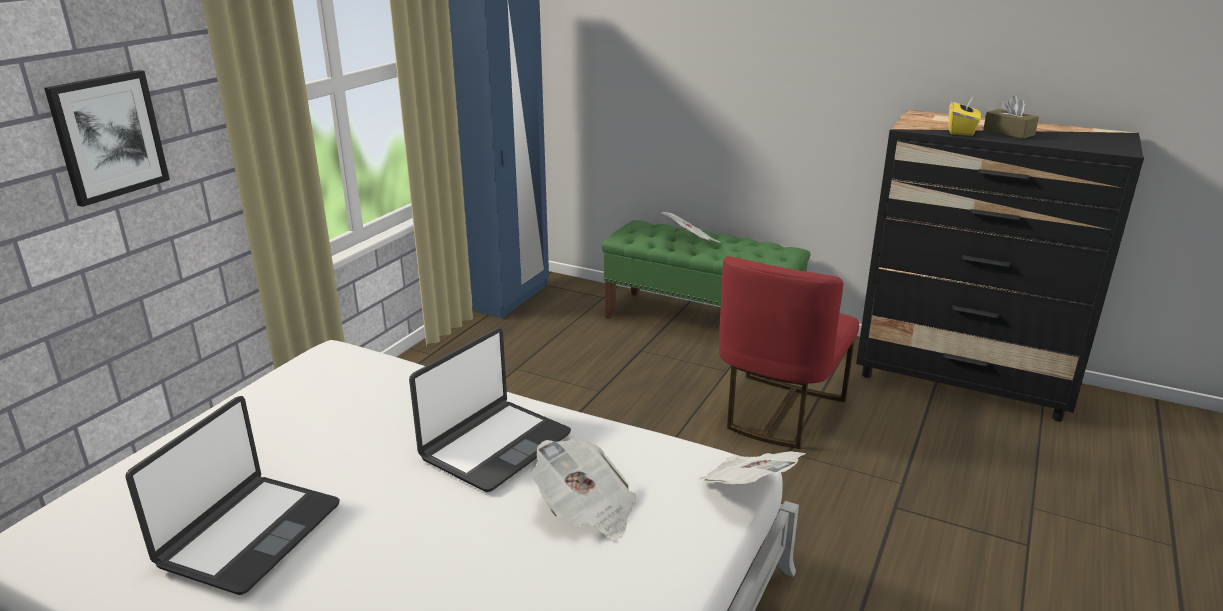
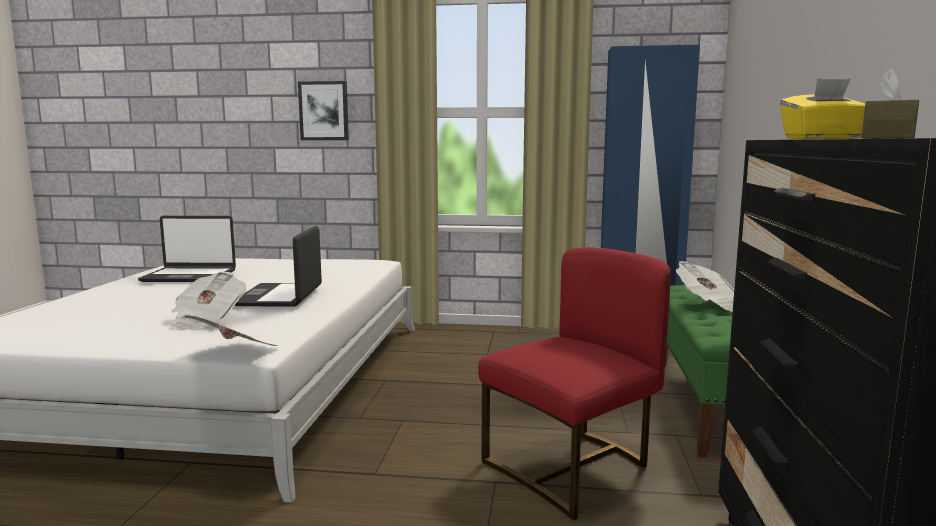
camera: 70 degrees right, 15 degrees down
laptop [409,328,571,492] -> laptop turned 75 degrees clockwise [234,226,322,307]
red chair [719,256,859,449] -> red chair turned 135 degrees clockwise [478,247,671,520]

